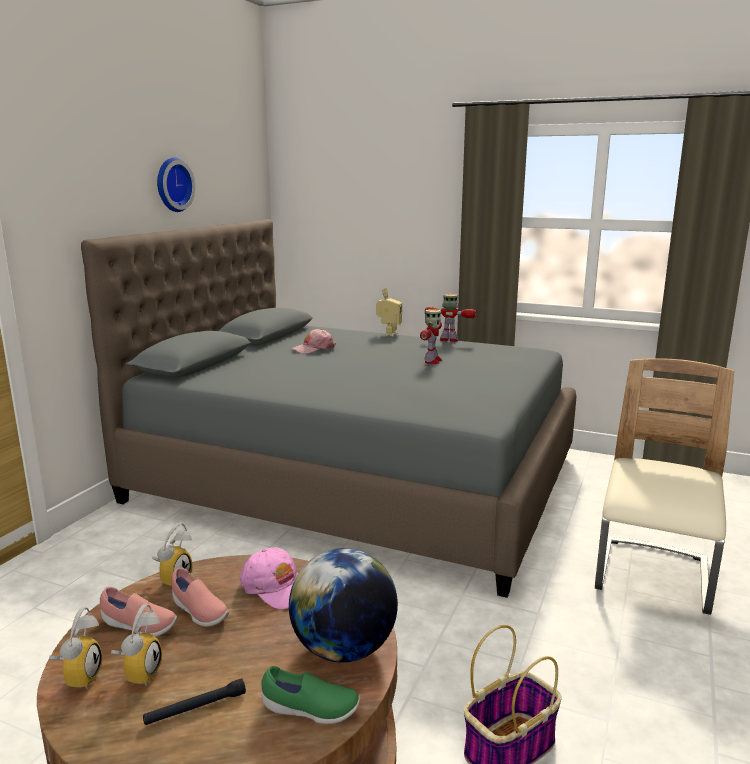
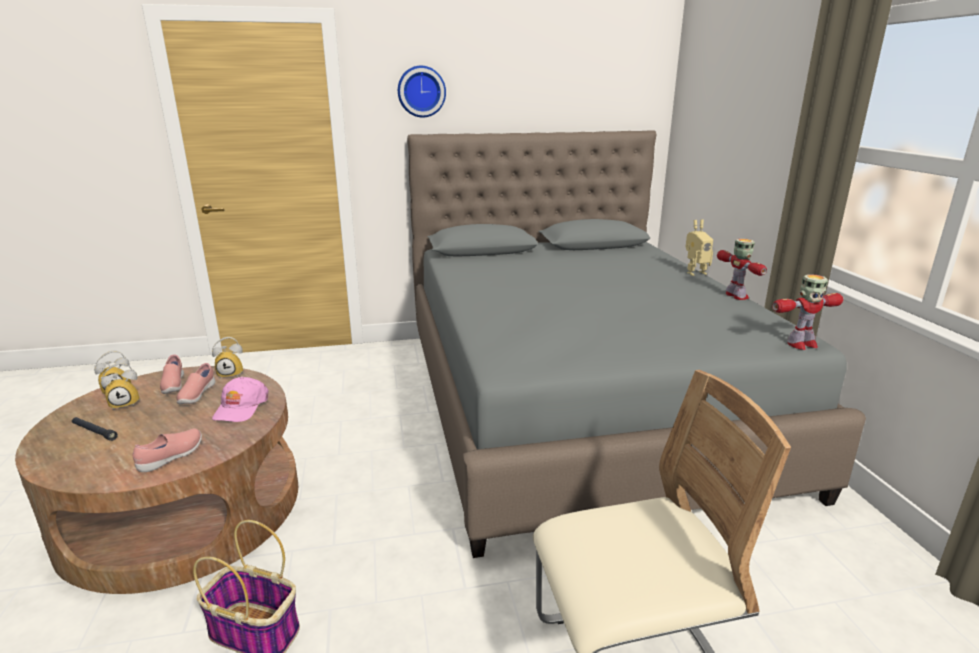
camera: 55 degrees right, 5 degrees up
wall clock [157,158,195,212] -> wall clock moved to [398,66,446,118]
green shoe [261,666,360,724] -> none
globe [289,548,398,663] -> pink shoe [133,428,202,472]
pink cap [292,329,336,354] -> none
toy robot [420,309,442,364] -> toy robot moved to [772,274,843,350]

